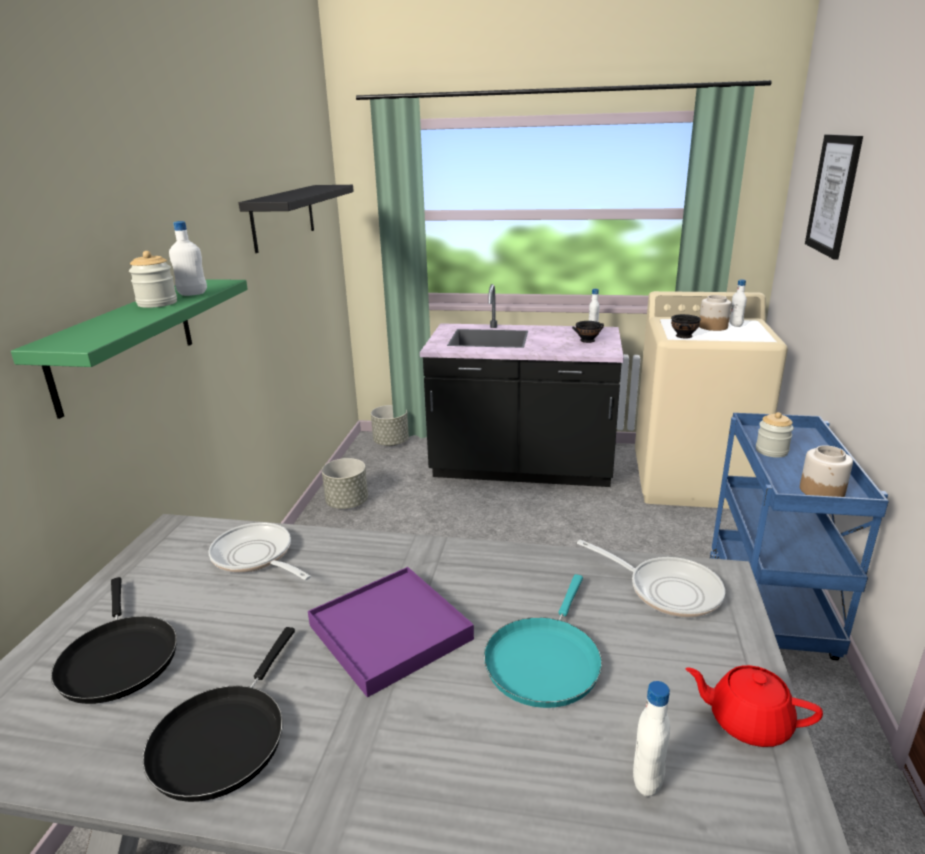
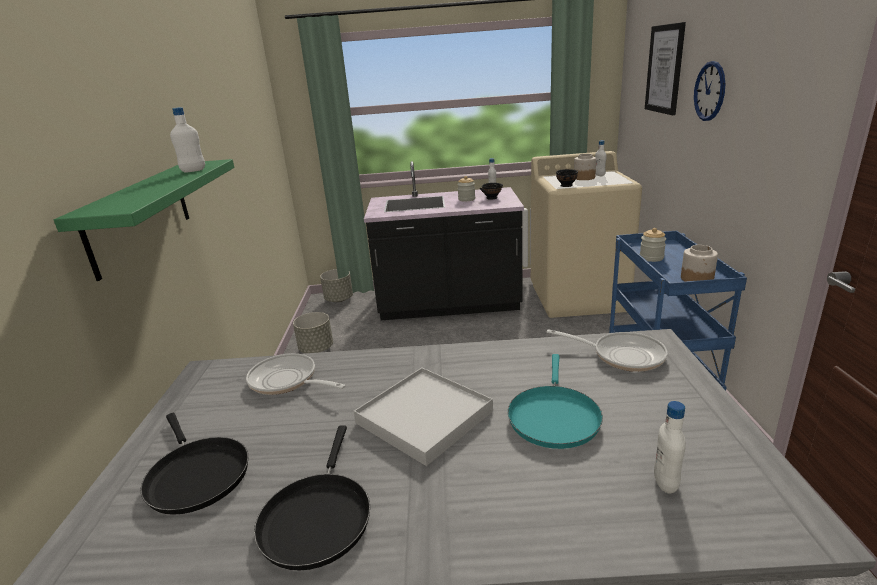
camera: 10 degrees left, 0 degrees up
jar [129,251,177,308] -> jar moved to [457,176,475,201]
black shelf [239,185,354,253] -> none
purple tray [308,567,474,697] -> white tray [354,367,493,466]
red teapot [685,665,823,747] -> none
none -> wall clock [694,61,725,121]

